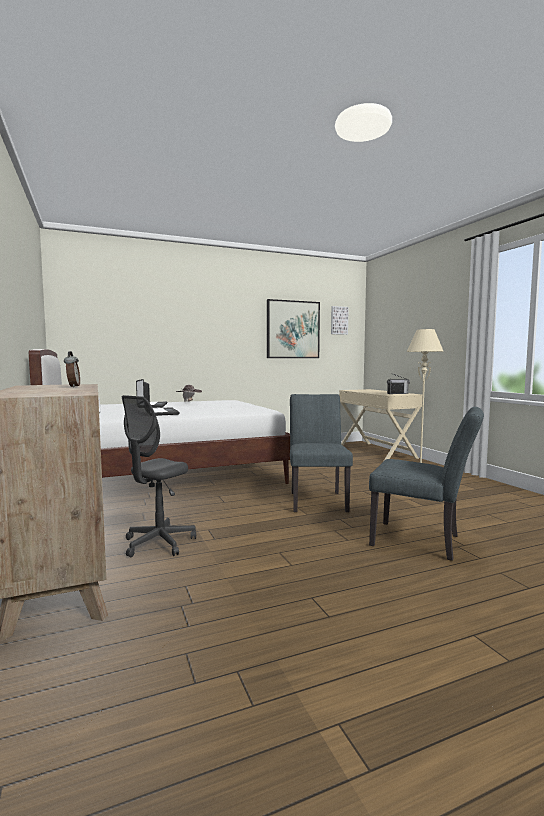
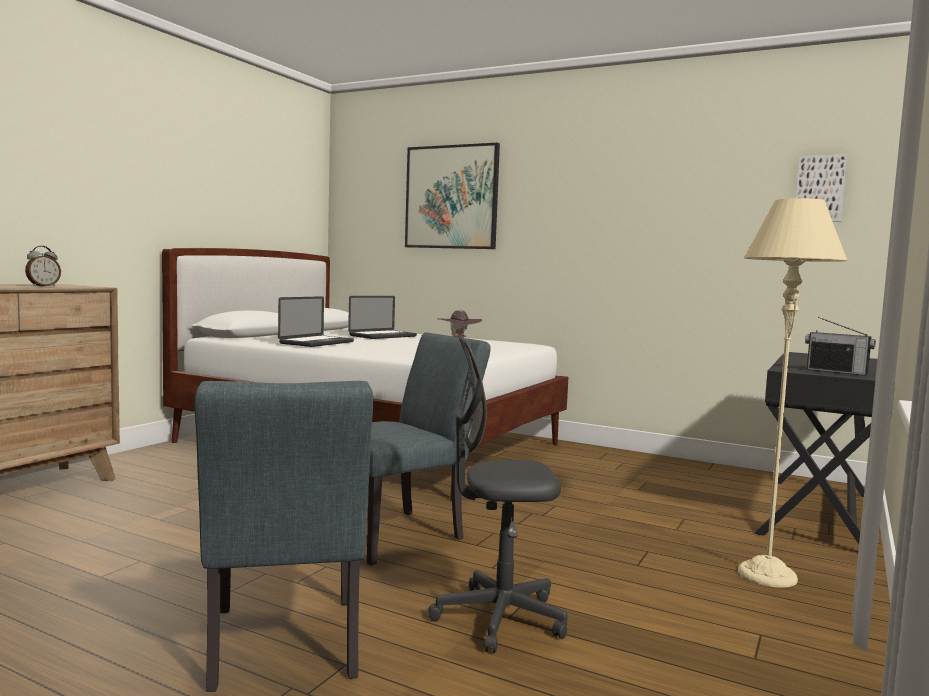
camera: 50 degrees right, 0 degrees up
grey office chair [122,395,196,557] -> grey office chair moved to [428,335,568,653]
picture [267,299,320,358] -> picture moved to [405,143,500,249]
beige desk [339,389,422,462] -> black desk [754,352,895,544]

